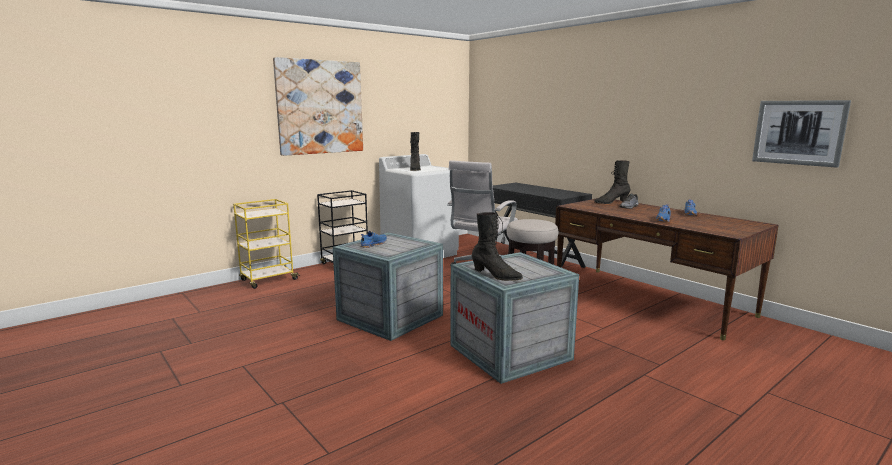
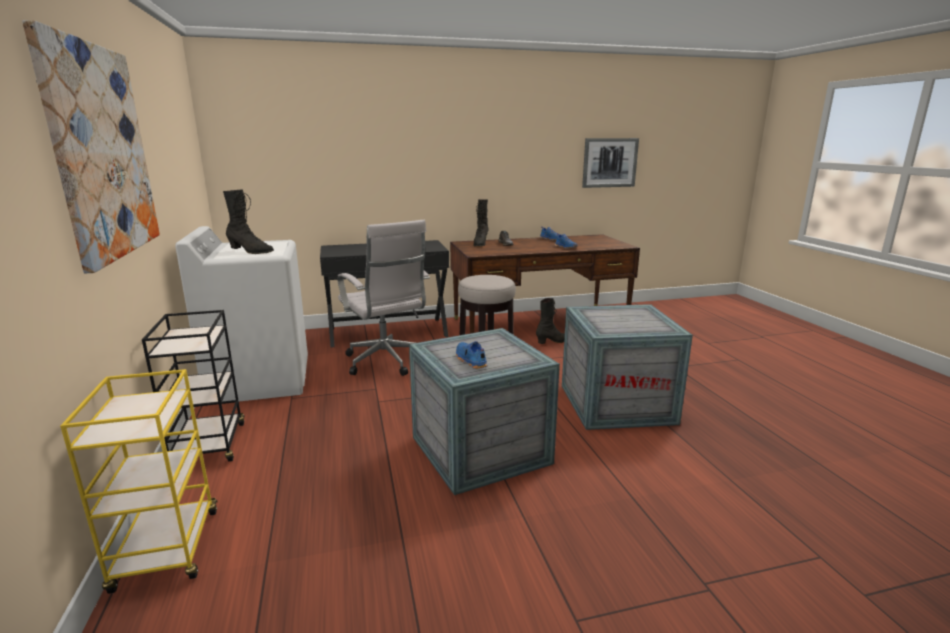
camera: 65 degrees left, 5 degrees up
black boot [472,212,523,281] -> black boot moved to [536,298,565,344]

